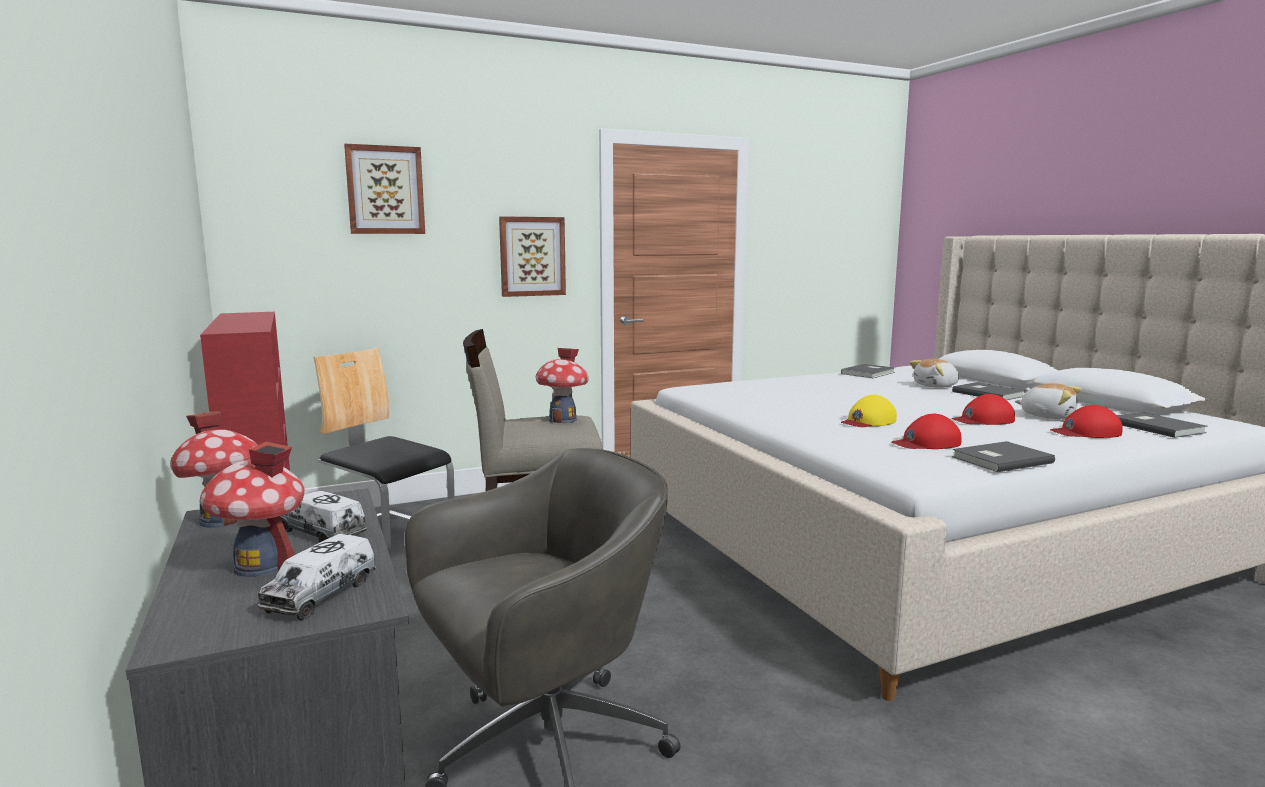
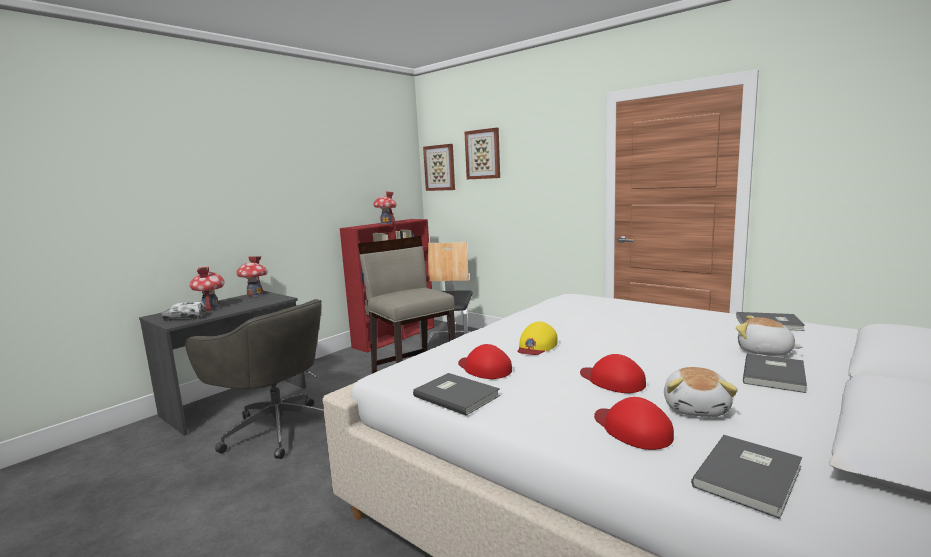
camera: 65 degrees right, 0 degrees up
toy truck [280,491,367,543] -> none
picture [499,216,566,297] -> picture moved to [423,144,455,191]
toy house [536,348,589,423] -> toy house moved to [373,191,397,224]
yellow cap [841,395,897,427] -> yellow cap turned 90 degrees counterclockwise [517,321,558,355]

